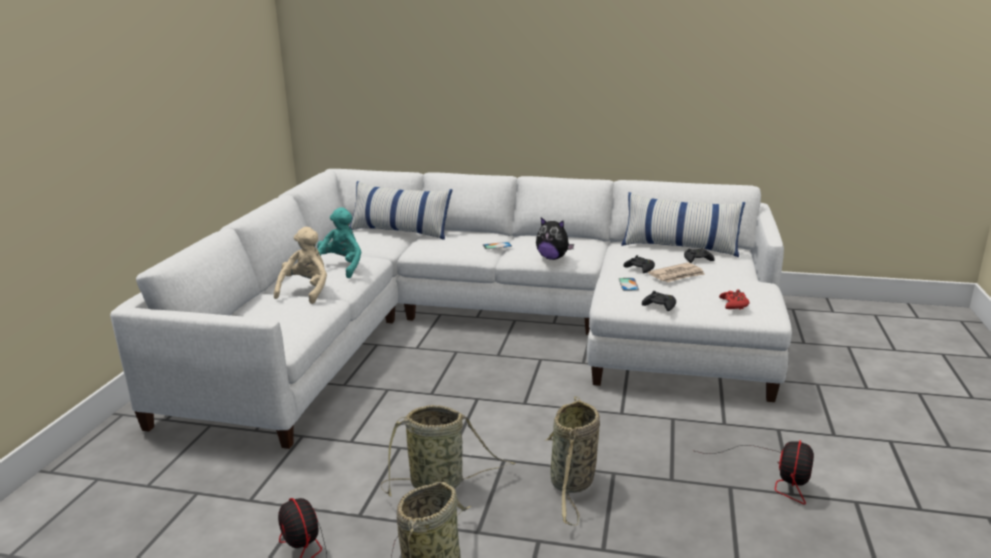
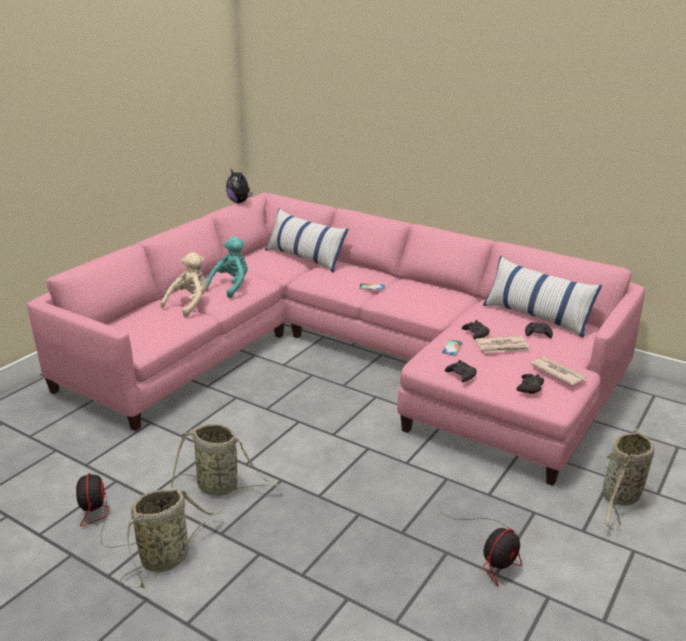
camera: 20 degrees right, 5 degrees up
white sofa [110,169,792,449] -> pink sofa [27,193,645,486]
plush toy [536,217,574,260] -> plush toy moved to [226,168,253,203]
basket [546,396,600,526] -> basket moved to [603,428,654,531]
red game controller [719,289,750,310] -> black game controller [516,374,544,394]
none -> newspaper [530,357,587,385]

